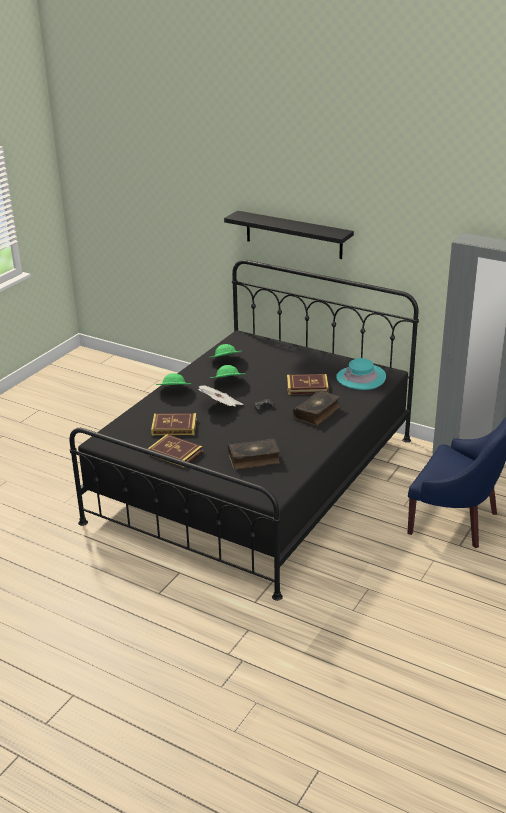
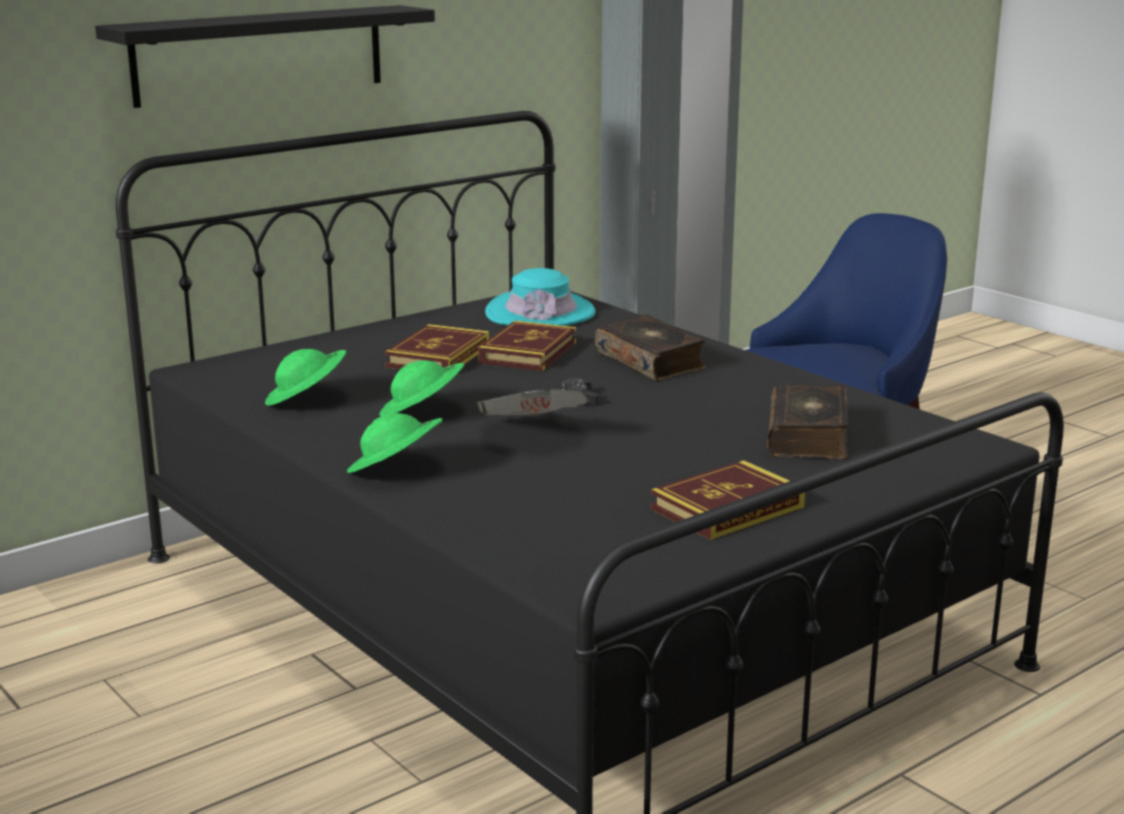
camera: 70 degrees left, 10 degrees down
book [151,413,197,436] -> book moved to [385,324,489,369]

